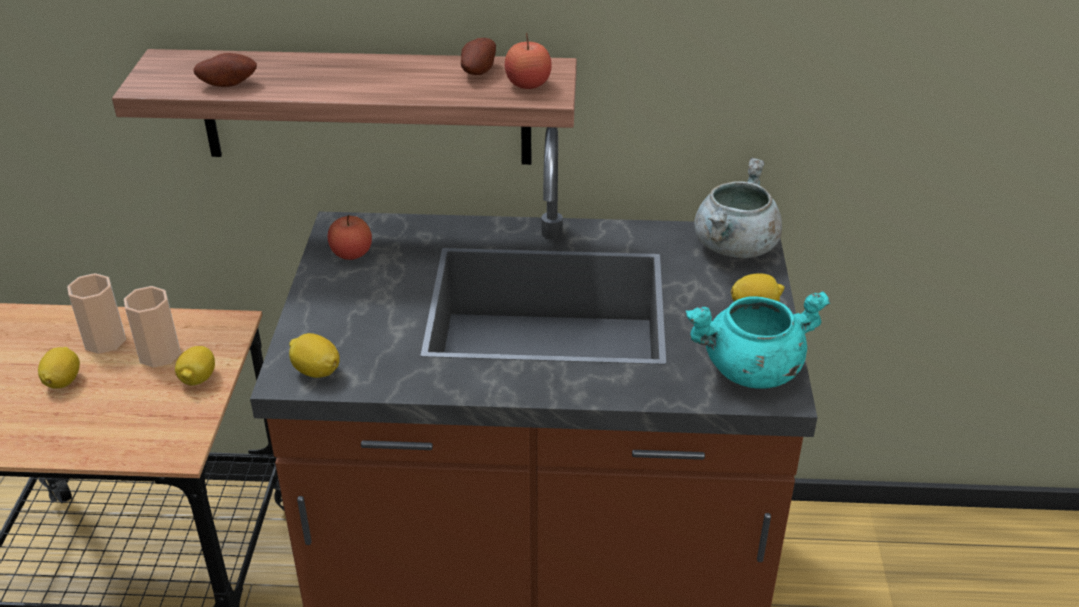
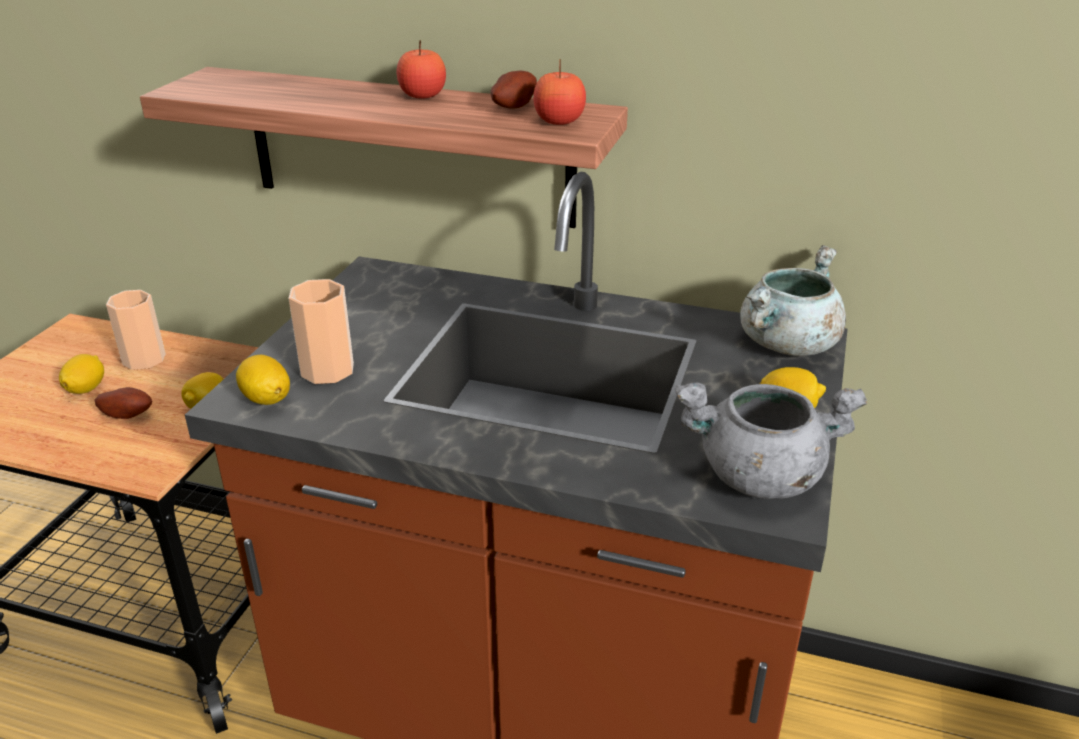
camera: 15 degrees right, 5 degrees down
cup [124,286,181,367] -> cup moved to [288,279,354,384]
potato [194,53,257,87] -> potato moved to [94,387,152,419]
apple [328,215,372,260] -> apple moved to [397,40,446,99]
turquoise cooking pot [686,291,830,389] -> grey cooking pot [675,383,867,499]

